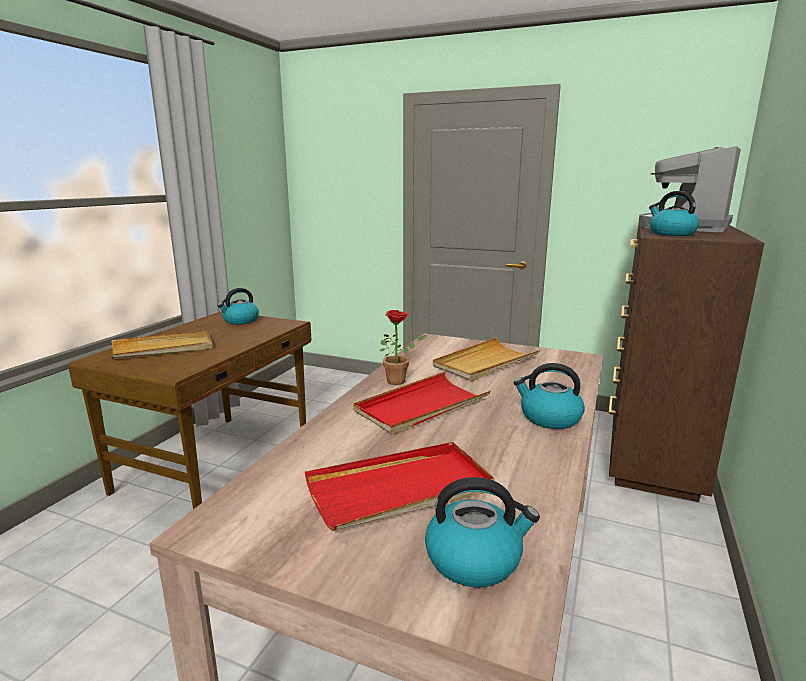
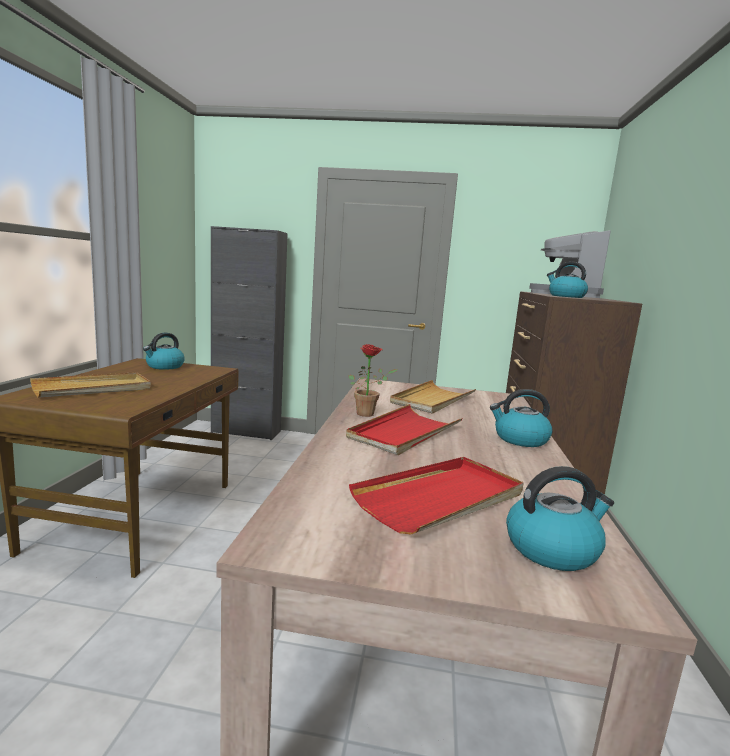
camera: 15 degrees left, 5 degrees down
none -> black cabinet [211,226,288,440]

